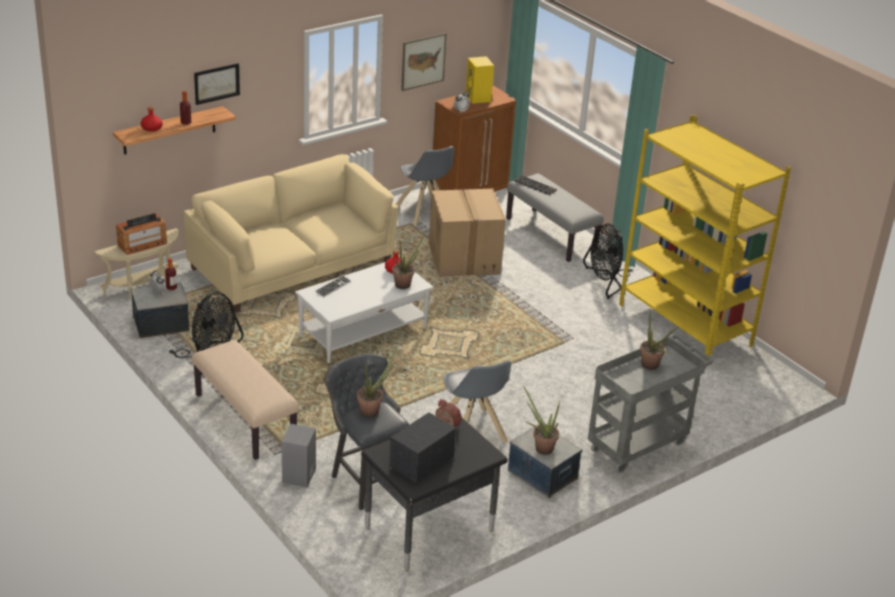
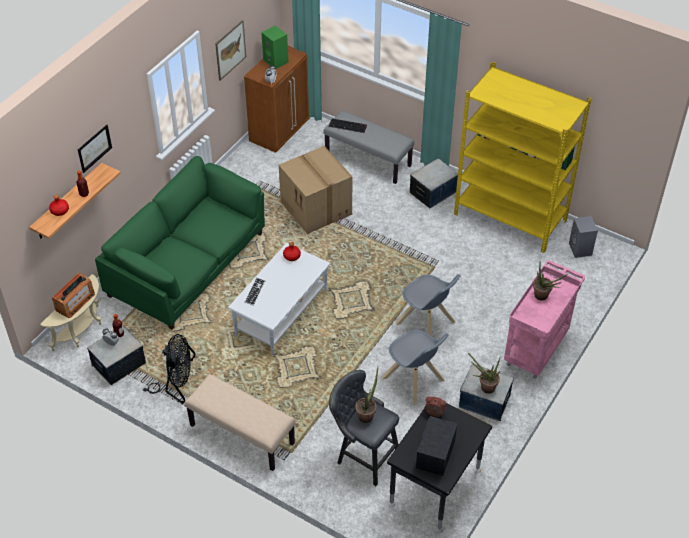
camera: 20 degrees left, 15 degrees up
beige sofa [184,154,399,313] -> green sofa [95,156,265,330]
grey speaker [282,424,316,487] -> grey speaker moved to [569,216,598,258]
potted plant [392,229,426,289] -> none
grey chair [396,146,454,226] -> grey chair moved to [395,274,461,336]
yellow speaker [466,56,494,104] -> green speaker [261,26,288,69]
black fan [583,224,633,299] -> storage box [410,158,458,208]
grey cart [588,334,714,473] -> pink cart [504,260,585,378]

